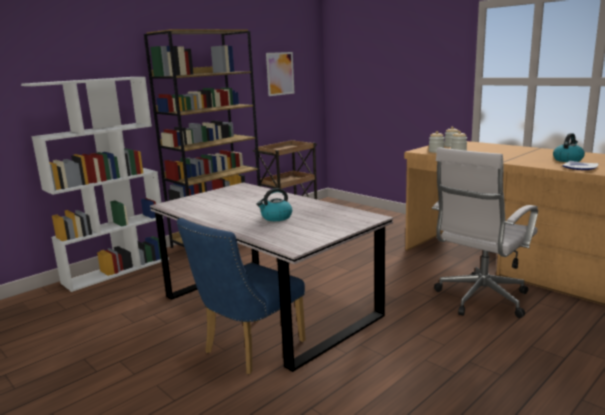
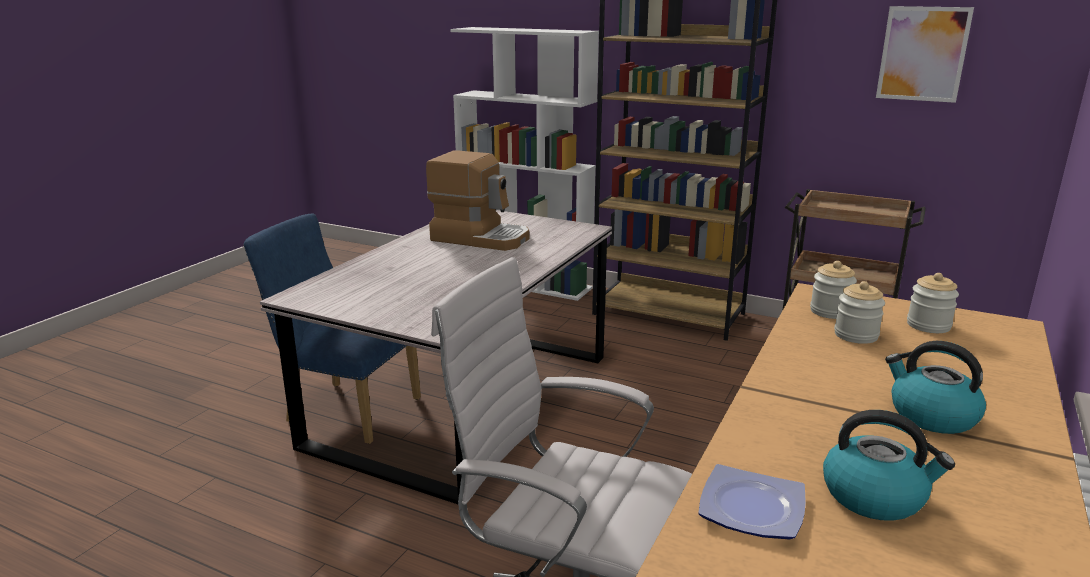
camera: 70 degrees right, 5 degrees up
kettle [257,188,292,221] -> kettle moved to [885,341,986,434]
none -> coffee machine [426,150,529,251]

